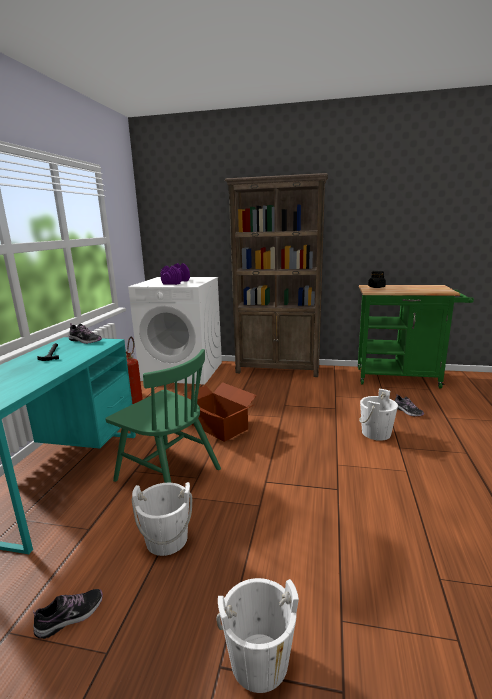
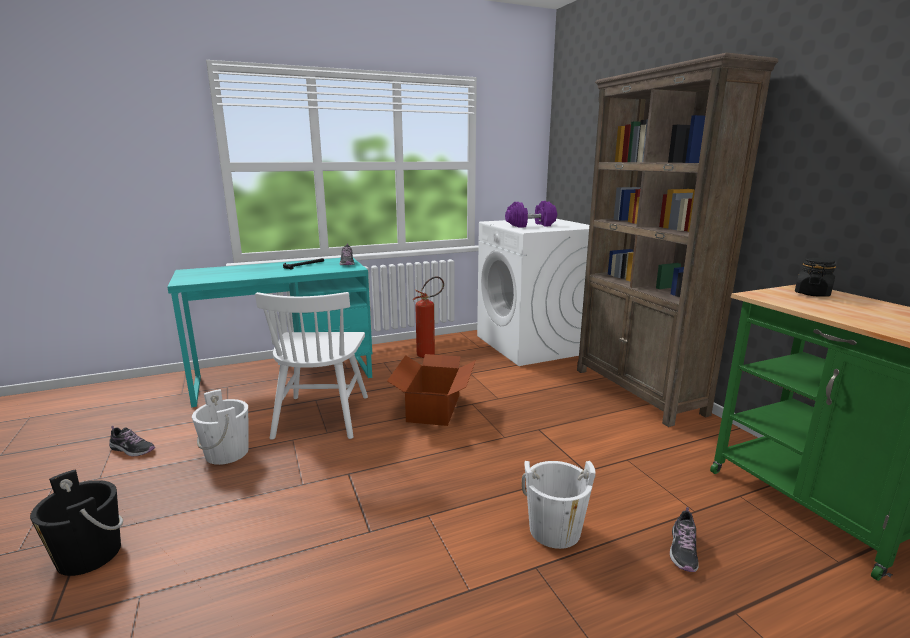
camera: 55 degrees right, 0 degrees up
green chair [106,349,221,483] -> white chair [255,292,368,440]
white bucket [216,578,299,693] -> black bucket [30,469,123,576]

